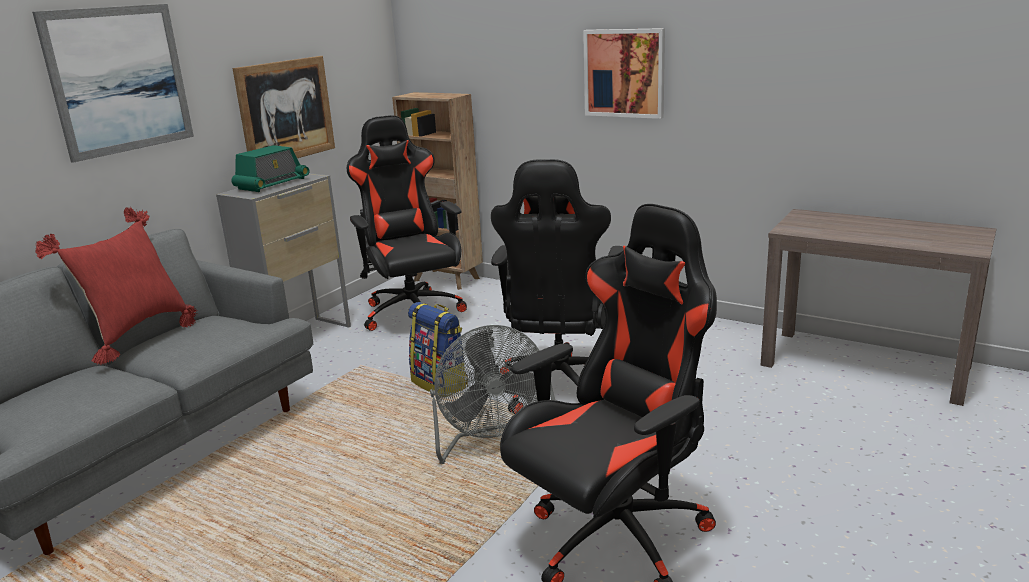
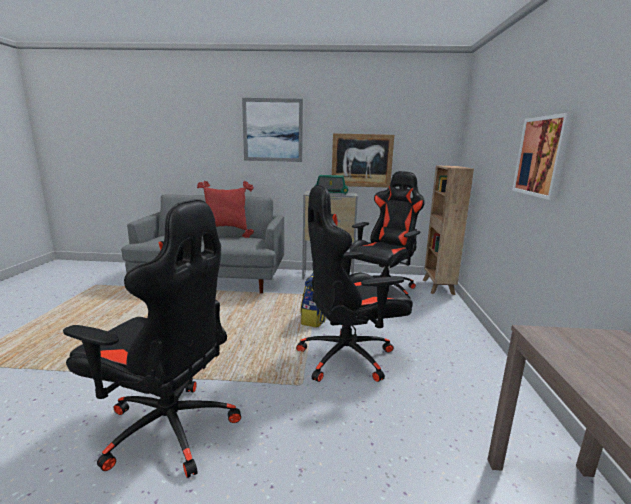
camera: 60 degrees right, 5 degrees down
grey fan [430,325,555,464] -> none

